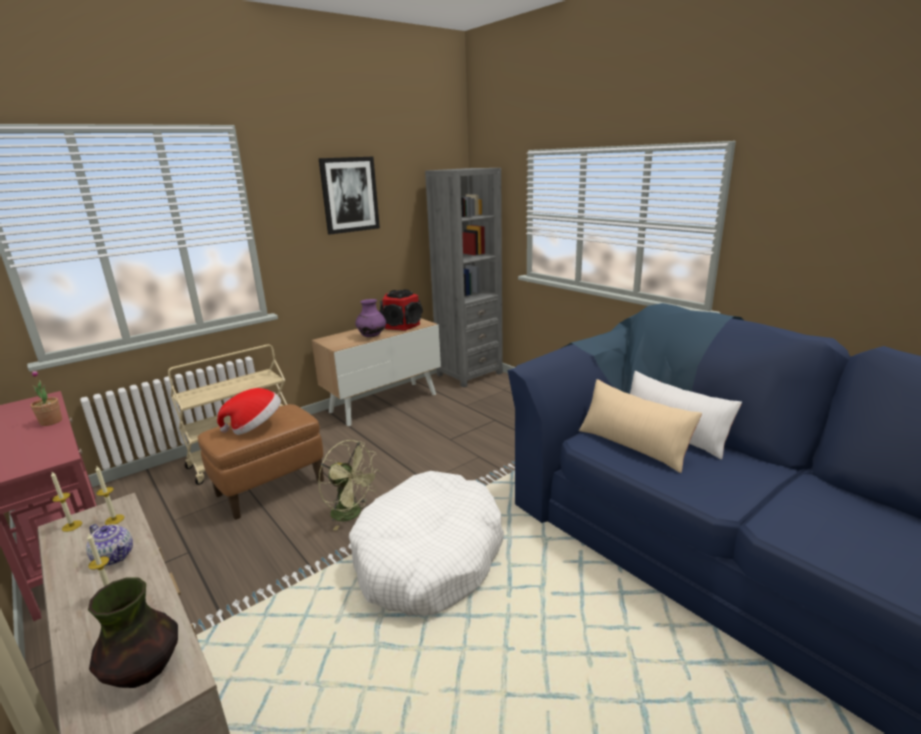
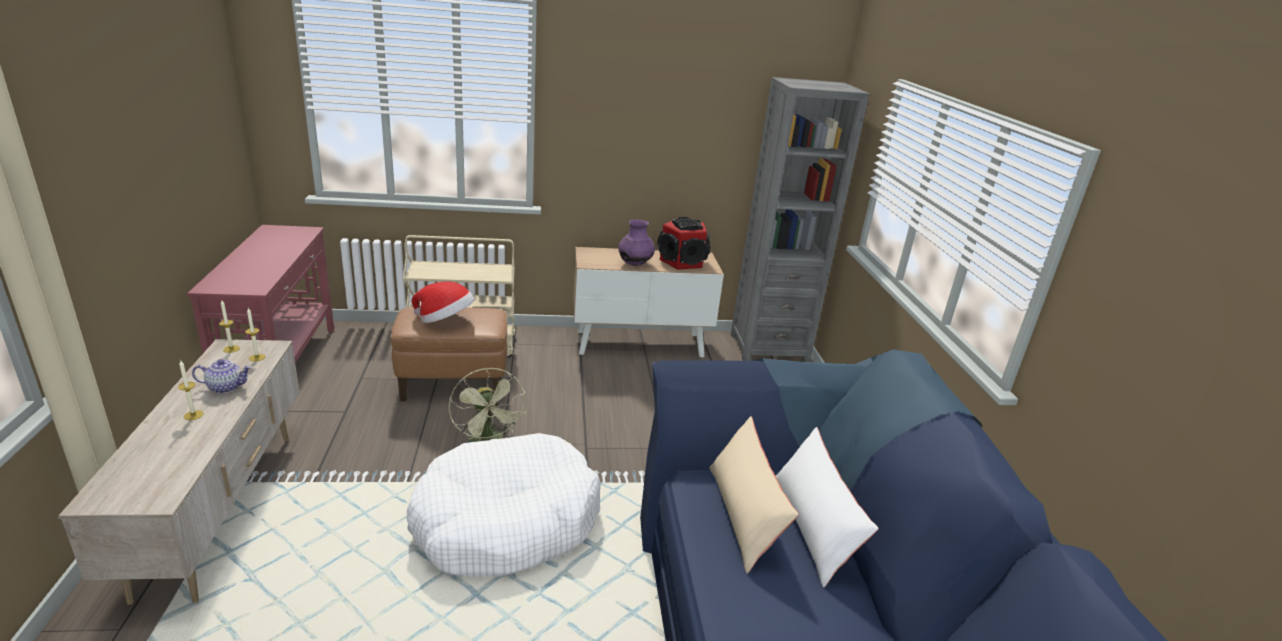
camera: 30 degrees right, 5 degrees up
potted plant [31,370,62,426] -> none
teapot [86,524,133,566] -> teapot turned 75 degrees counterclockwise [192,359,252,393]
vase [88,577,178,688] -> none
picture [318,157,380,235] -> none

